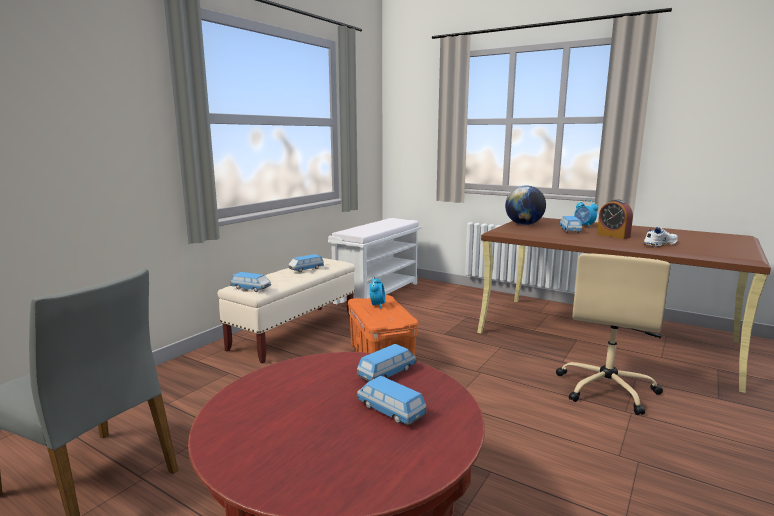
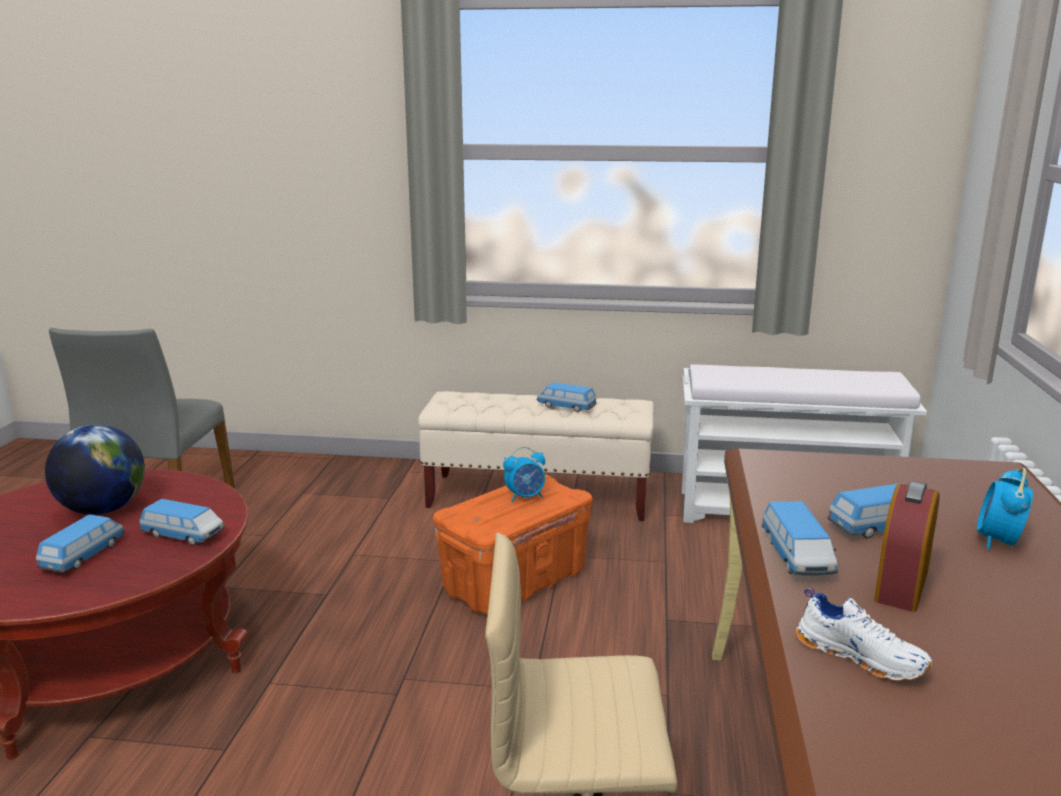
camera: 65 degrees right, 5 degrees up
toy car [230,272,271,292] -> toy car moved to [762,501,838,575]
globe [505,185,546,225] -> globe moved to [45,425,145,515]

